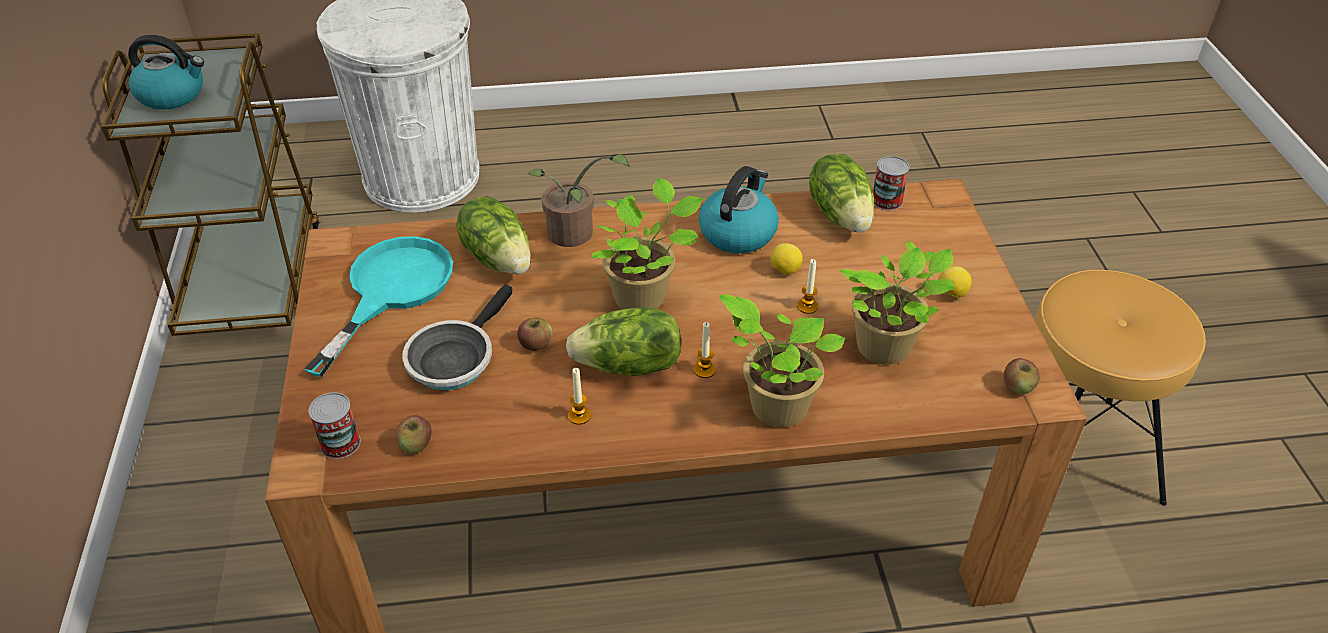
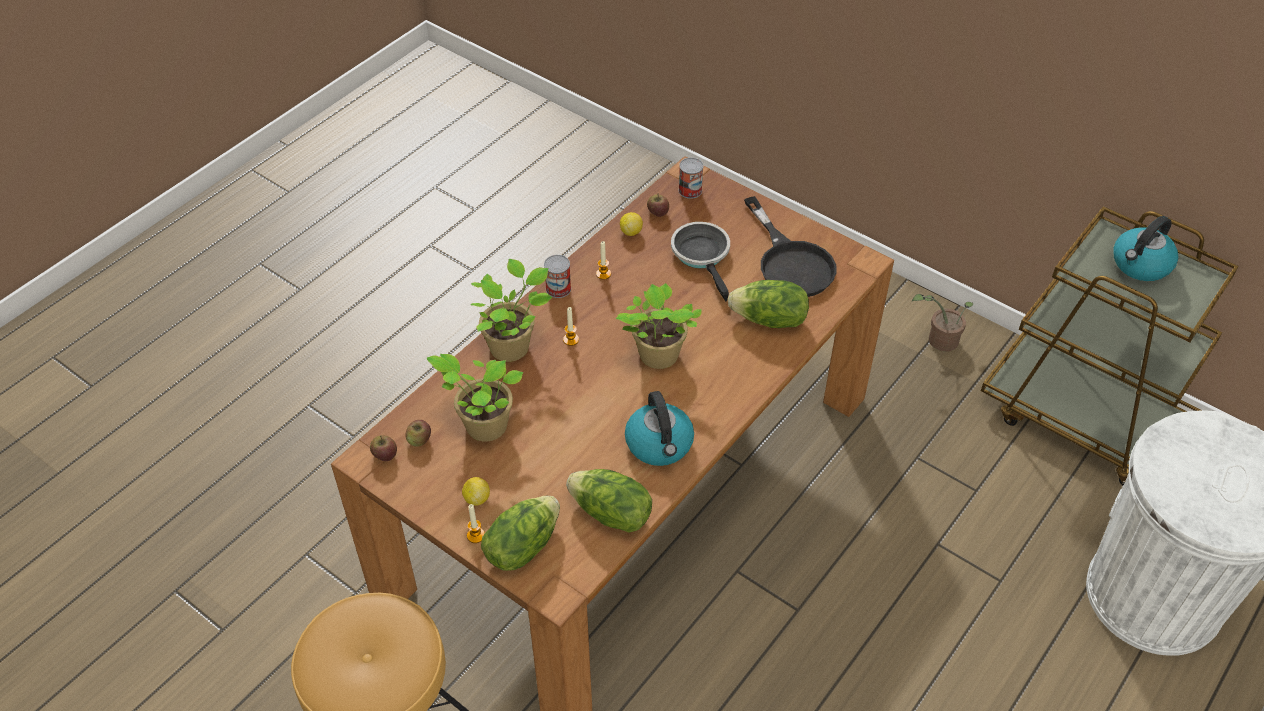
camera: 135 degrees right, 5 degrees up
turquoise frying pan [304,236,453,377] -> black frying pan [744,196,837,297]
apple [517,317,553,351] -> apple moved to [405,420,431,447]
potted plant [527,154,630,247] -> potted plant moved to [912,294,973,352]
lettuce [566,307,681,376] -> lettuce moved to [481,496,560,571]
lemon [770,243,803,275] -> lemon moved to [620,212,643,236]
candle [797,259,818,314] -> candle moved to [467,504,485,543]
can [873,156,909,210] -> can moved to [544,255,571,298]

